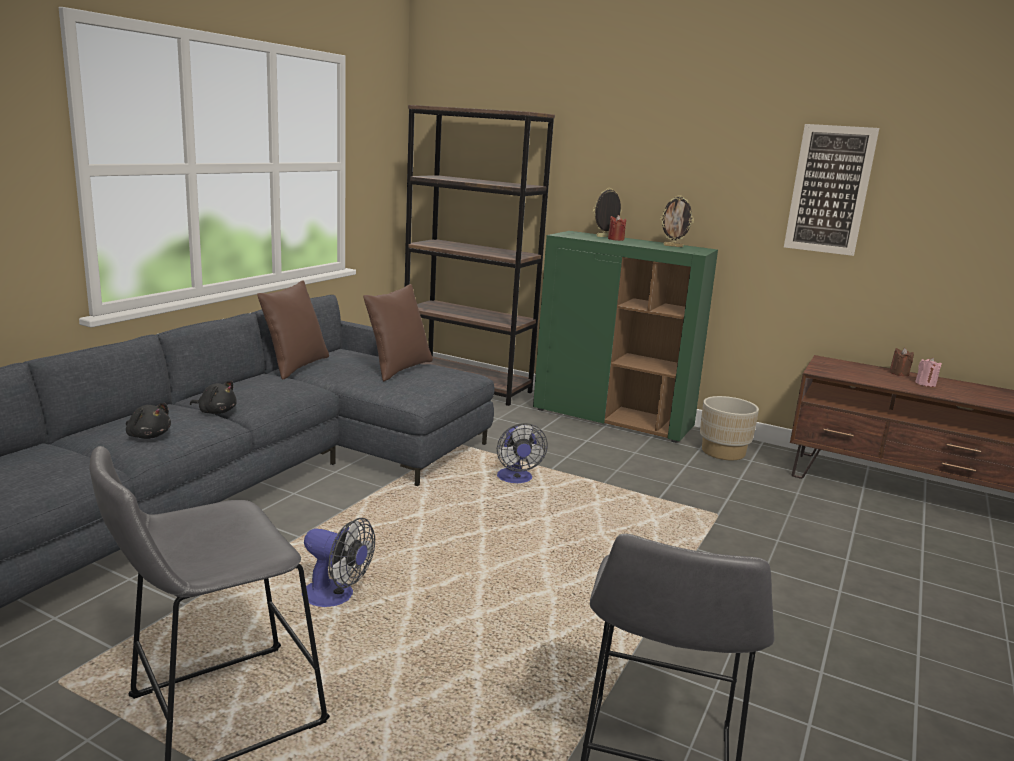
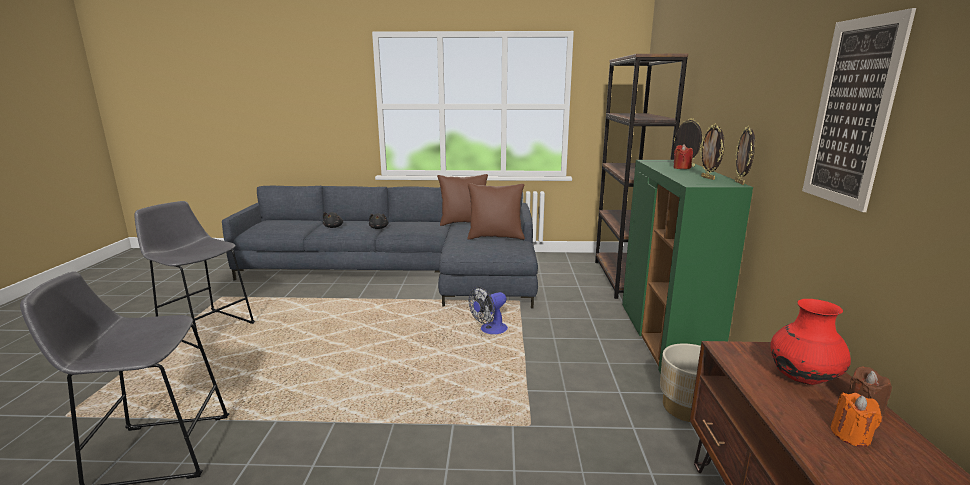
camera: 65 degrees right, 0 degrees up
fan [302,518,375,607] -> none
pink candle [915,358,942,387] -> orange candle [830,392,882,447]
none -> picture frame [735,126,755,185]
none -> red vase [770,299,851,385]

